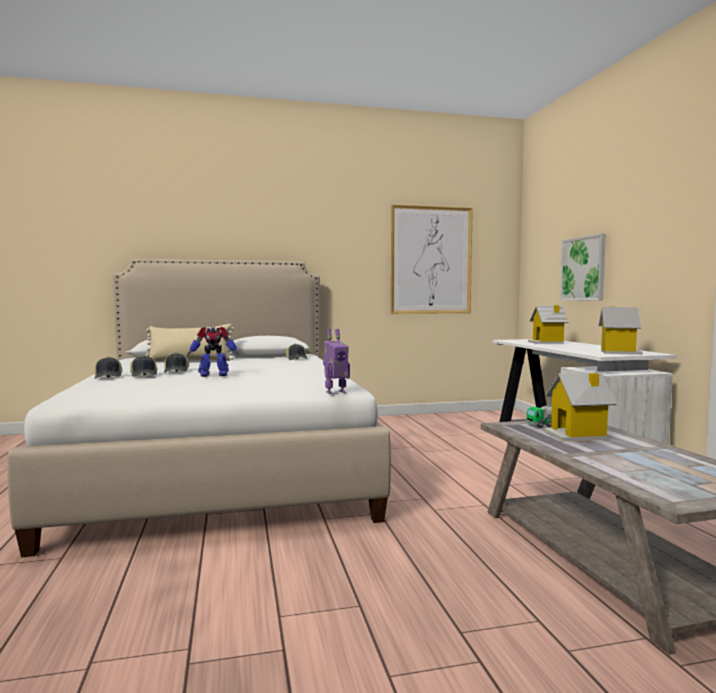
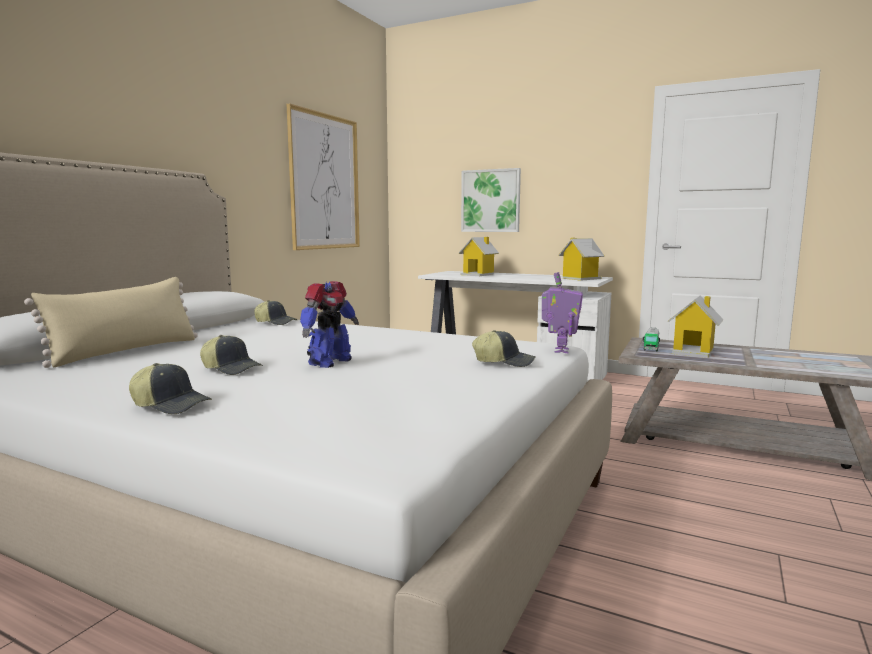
camera: 50 degrees left, 5 degrees up
cap [130,355,157,377] -> cap moved to [472,330,536,367]

